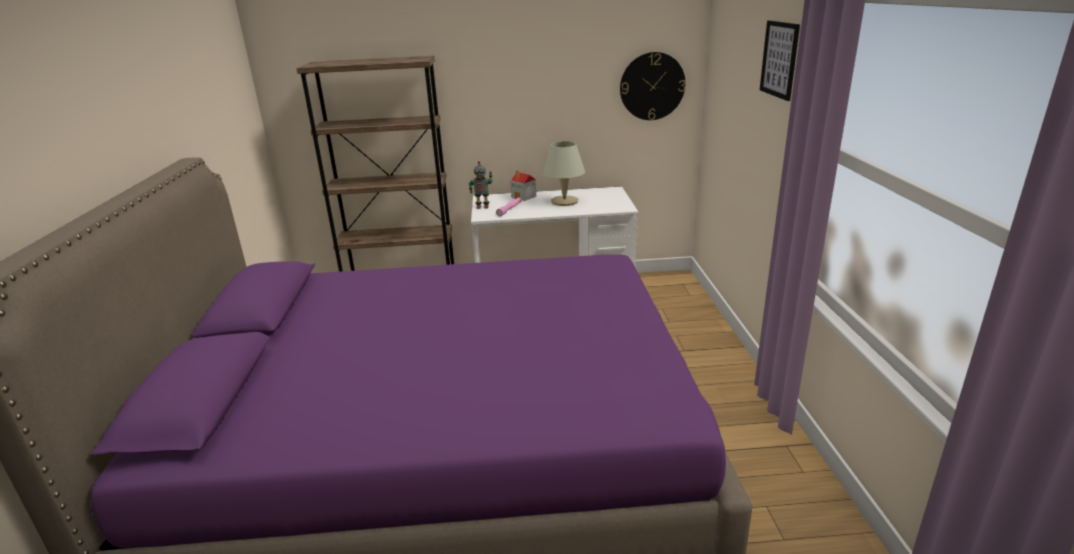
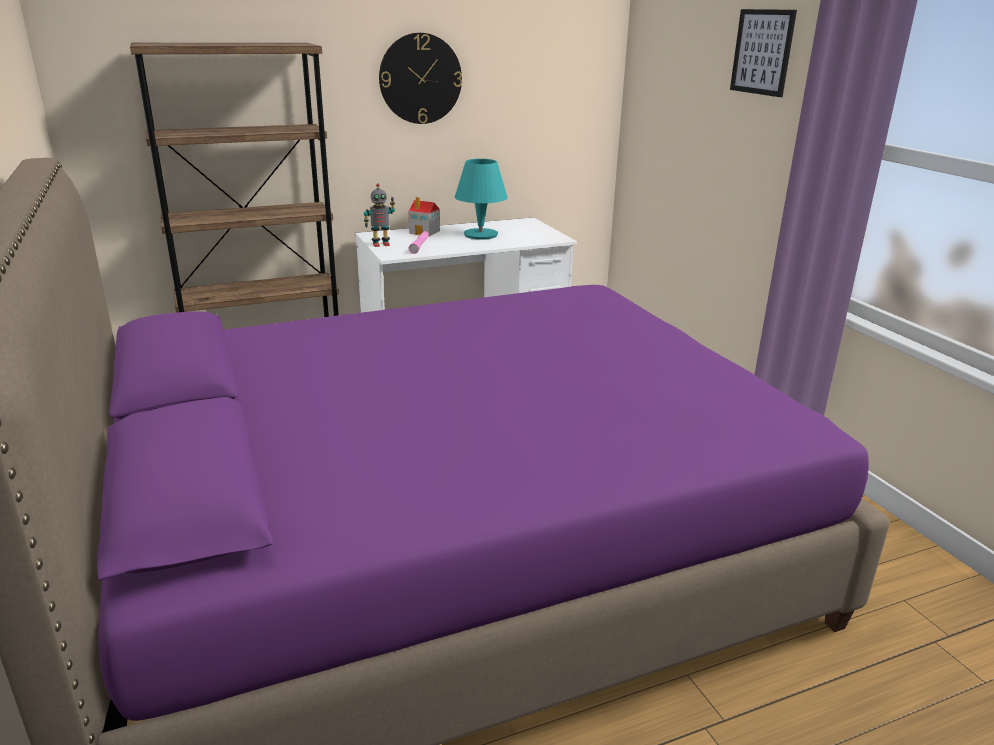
camera: 20 degrees left, 0 degrees up
beige table lamp [543,141,585,206] -> turquoise table lamp [455,159,508,240]
wall clock [620,52,685,120] -> wall clock moved to [379,33,462,124]

